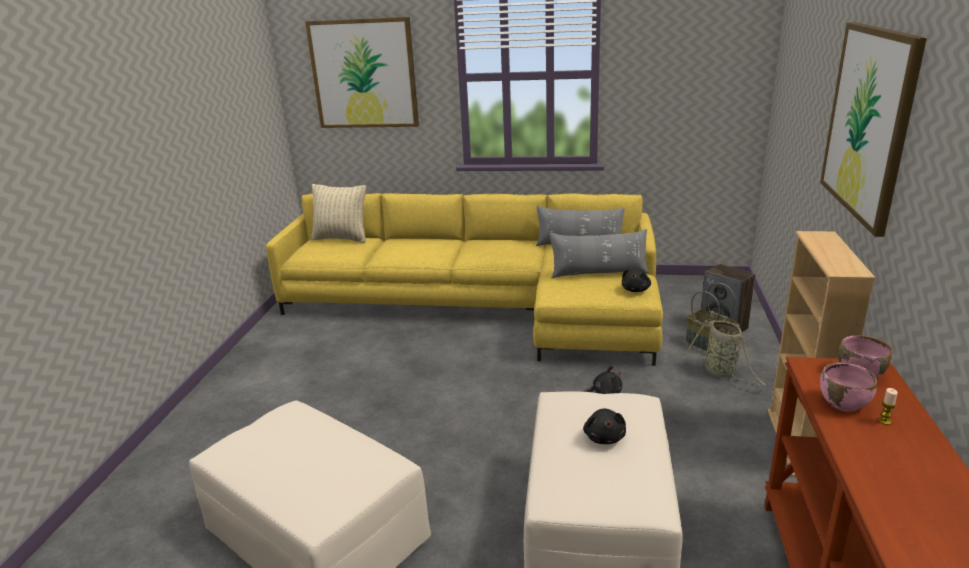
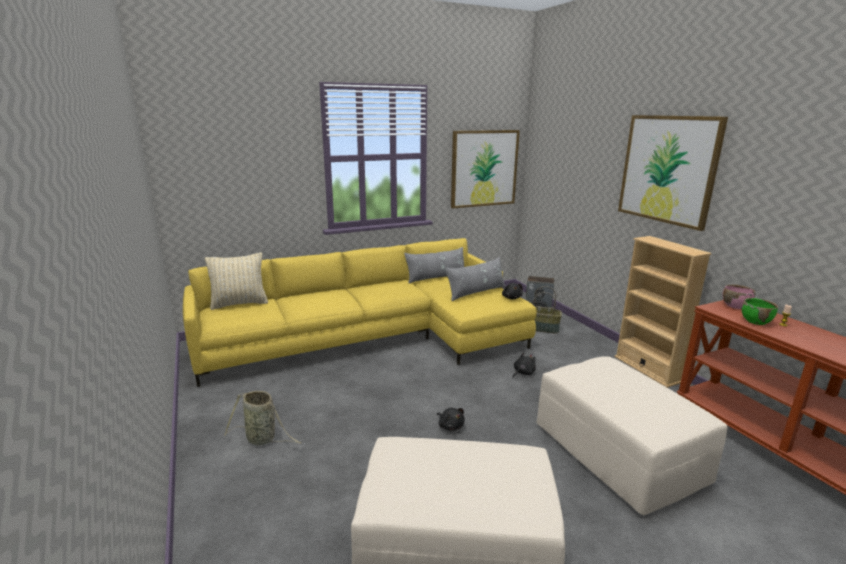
camera: 35 degrees left, 5 degrees down
picture [305,17,419,128] -> picture moved to [451,130,520,209]
black plush toy [583,408,626,444] -> black plush toy moved to [437,408,465,431]
basket [684,320,767,386] -> basket moved to [224,391,302,445]
pink bowl [820,362,877,412] -> green bowl [742,298,778,325]

